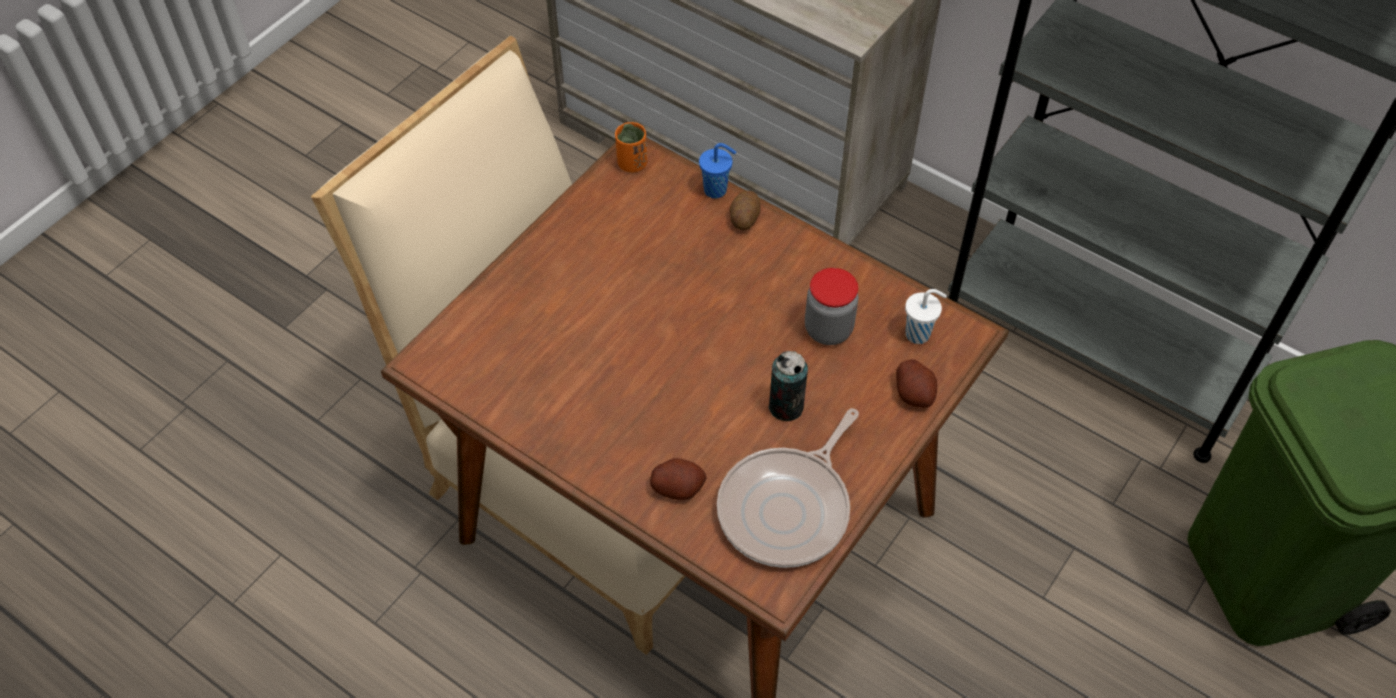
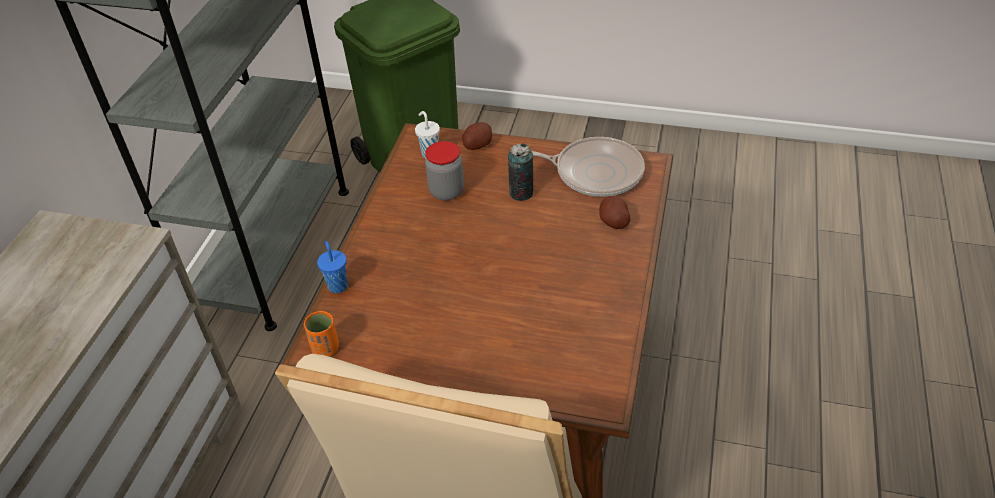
camera: 110 degrees left, 10 degrees down
potato [730,191,761,230] -> none

